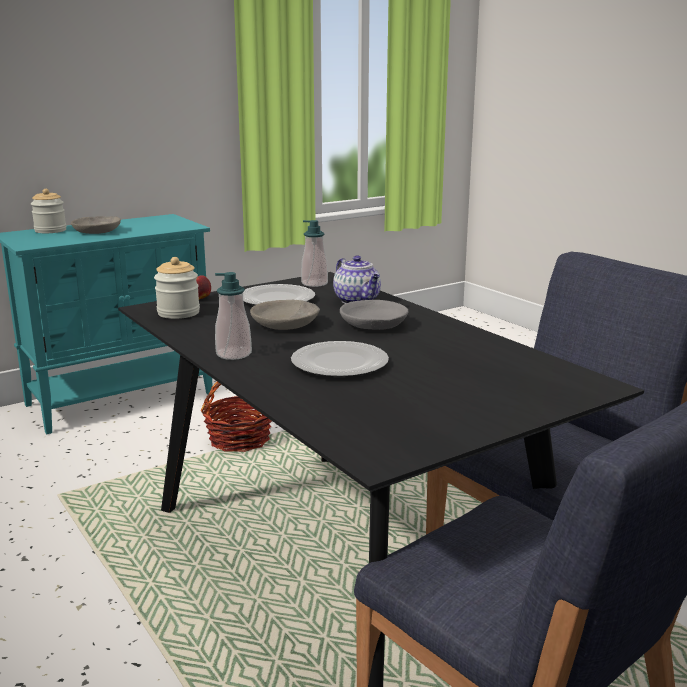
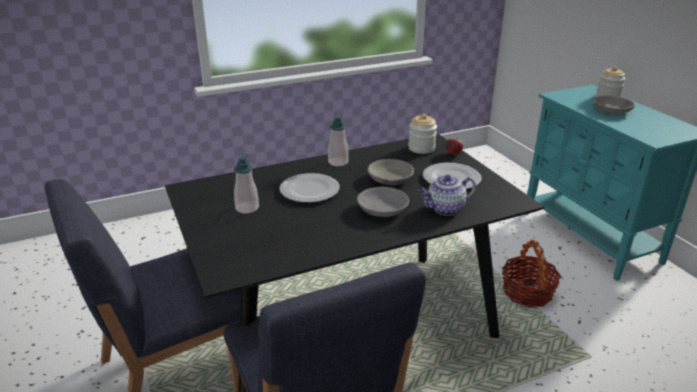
camera: 100 degrees right, 10 degrees up
soap dispenser [301,220,328,287] -> soap dispenser moved to [234,154,259,214]

